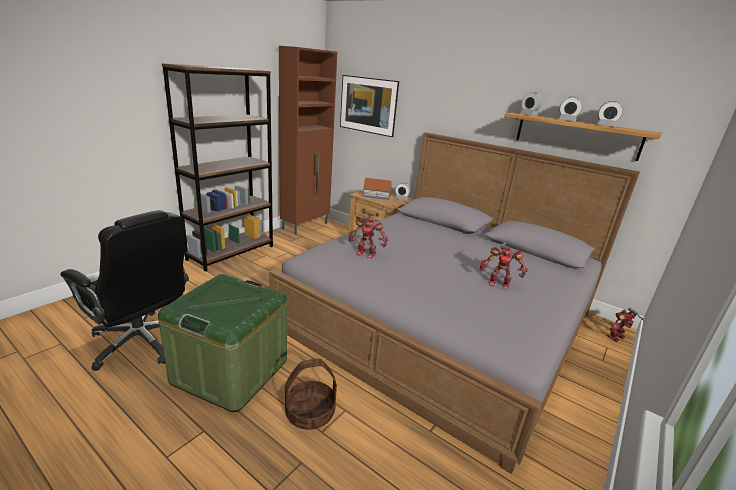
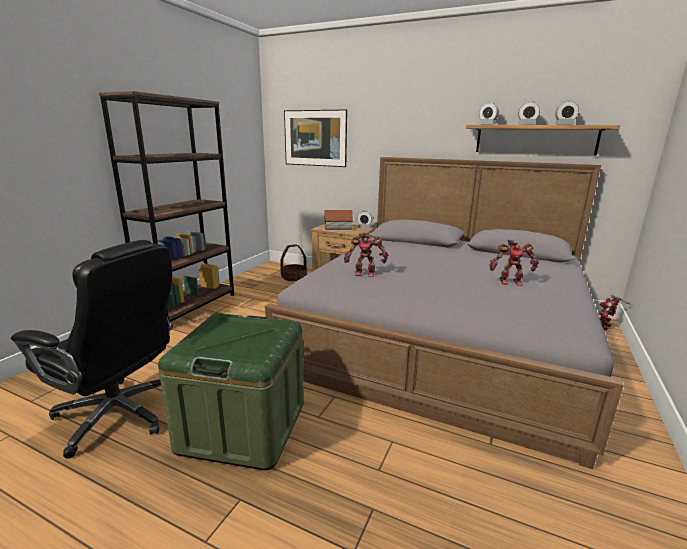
camera: 10 degrees left, 5 degrees down
brown cabinet [279,46,337,235] -> none
basket [285,359,337,430] -> basket moved to [280,244,307,281]

